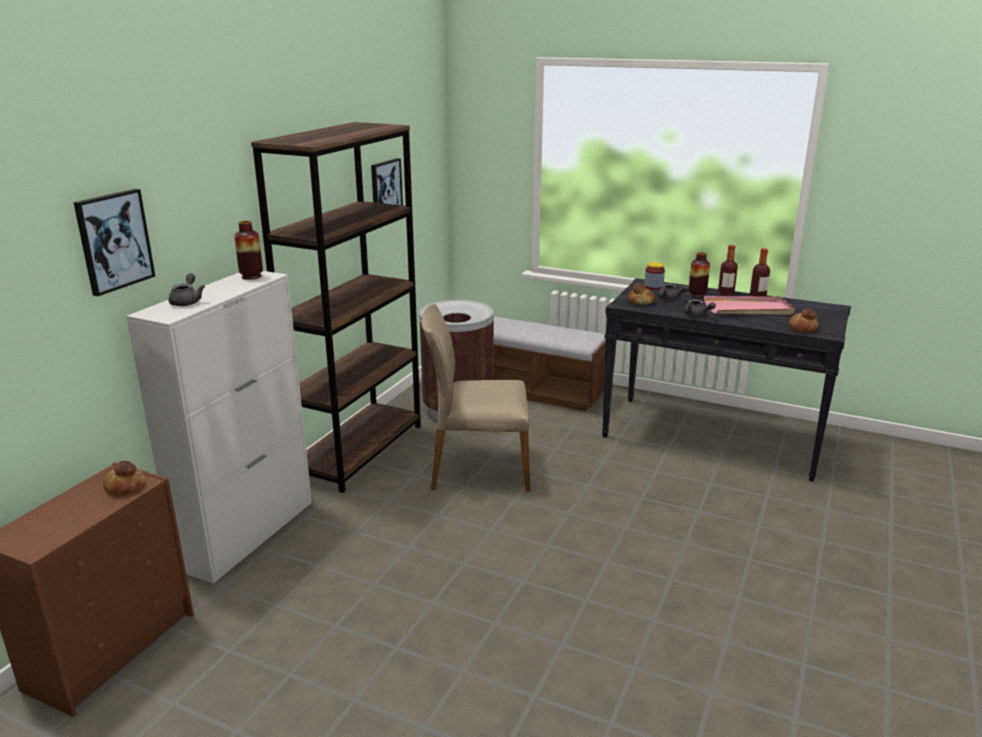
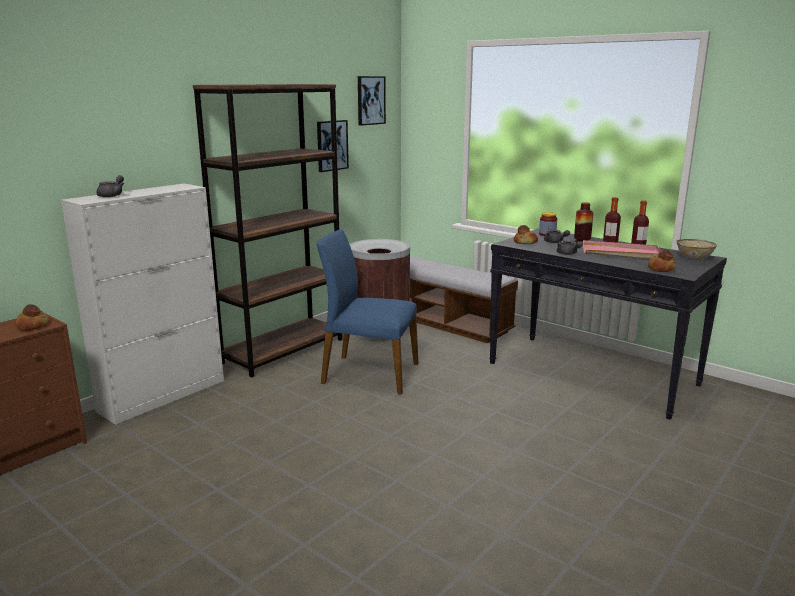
camera: 15 degrees right, 5 degrees down
picture [74,189,155,296] -> picture moved to [358,76,386,126]
vase [234,221,263,280] -> none
beige chair [422,304,530,491] -> blue chair [317,230,418,395]
none -> bowl [676,239,717,259]

